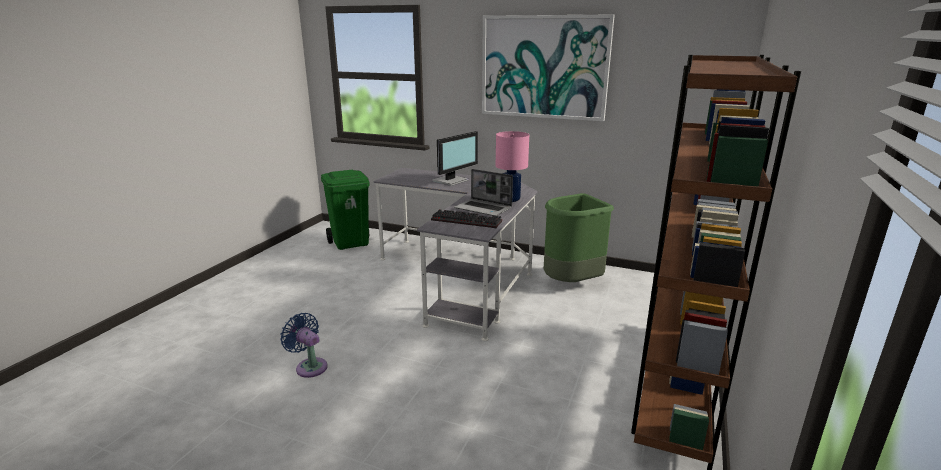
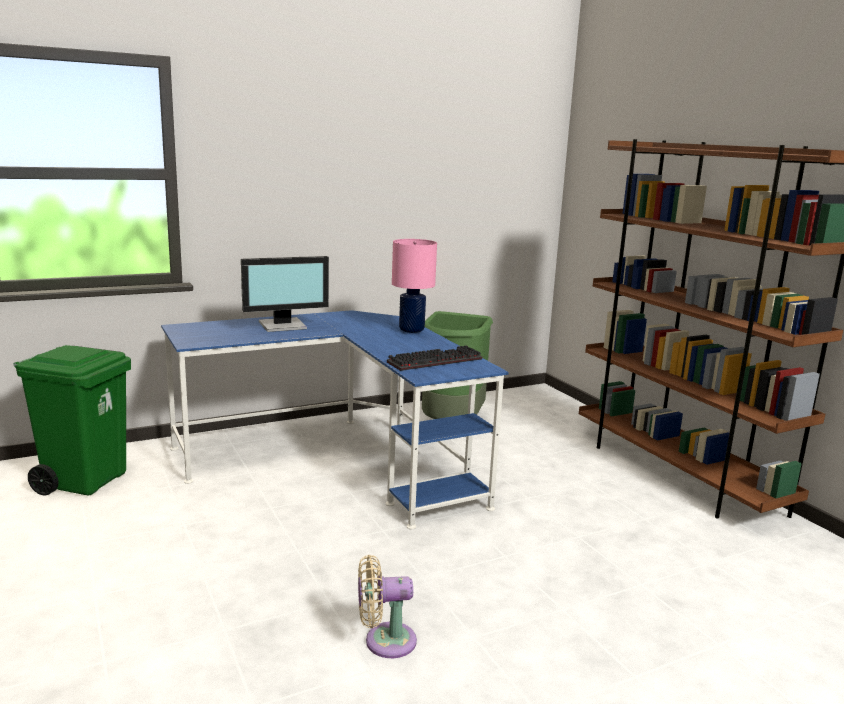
camera: 50 degrees left, 5 degrees down
blue fan [280,313,328,378] -> beige fan [358,555,417,658]
grey desk [373,168,537,341] -> blue desk [161,310,509,529]
monitor [432,131,478,186] -> monitor turned 75 degrees clockwise [241,256,329,332]
laptop [454,169,513,216] -> none
picture [482,14,615,121] -> none

